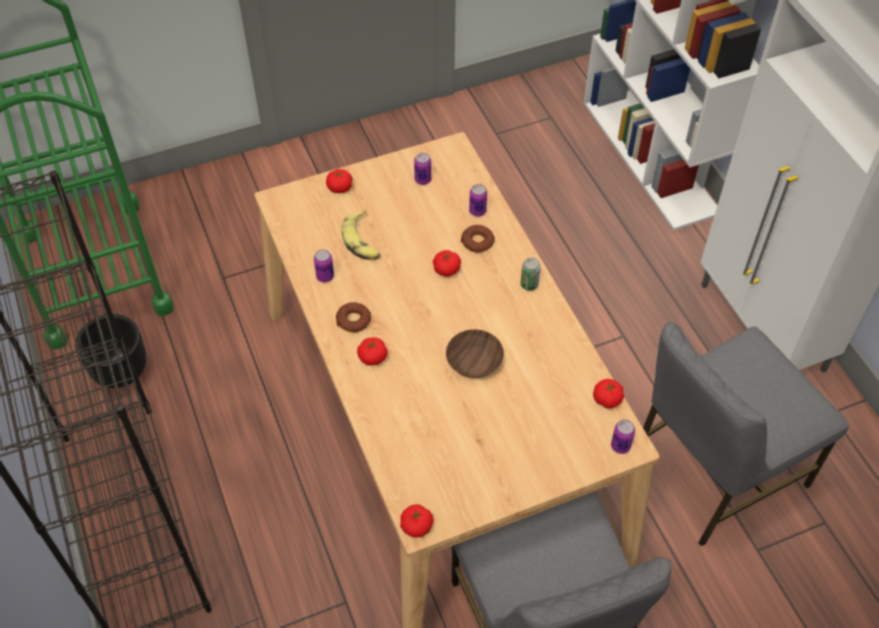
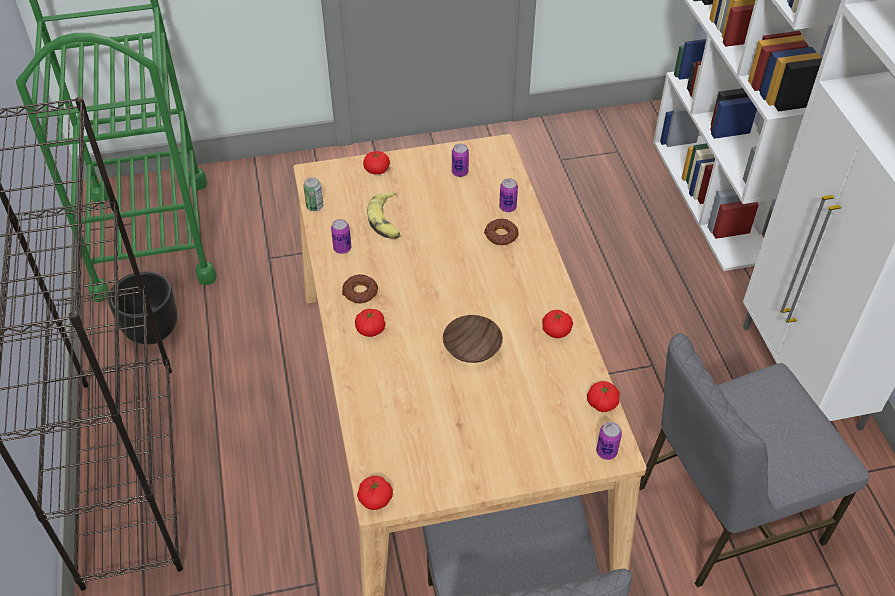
camera: 10 degrees right, 5 degrees down
tomato [433,250,461,277] -> tomato moved to [542,310,573,338]
can [521,258,541,291] -> can moved to [303,177,324,211]

